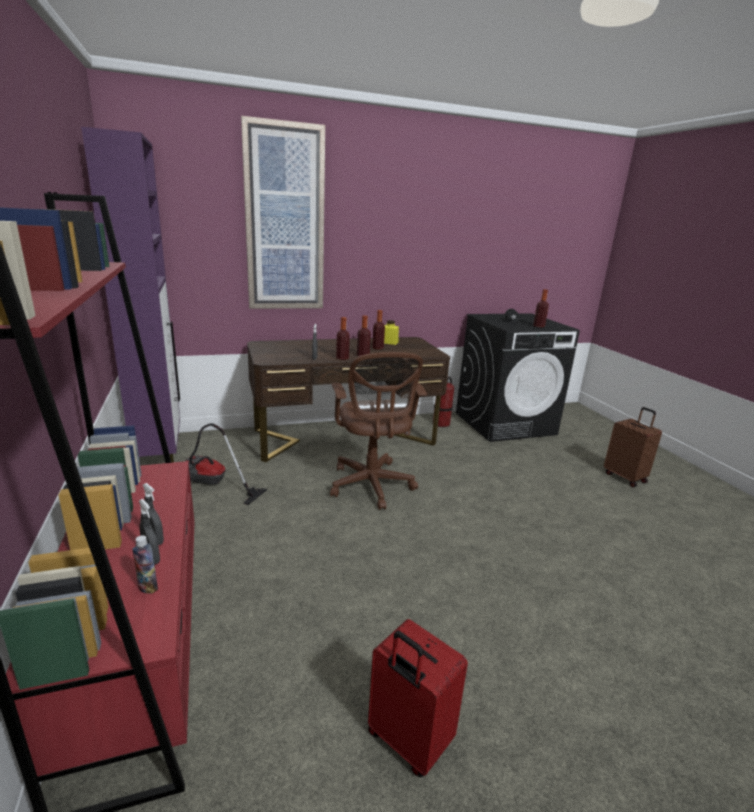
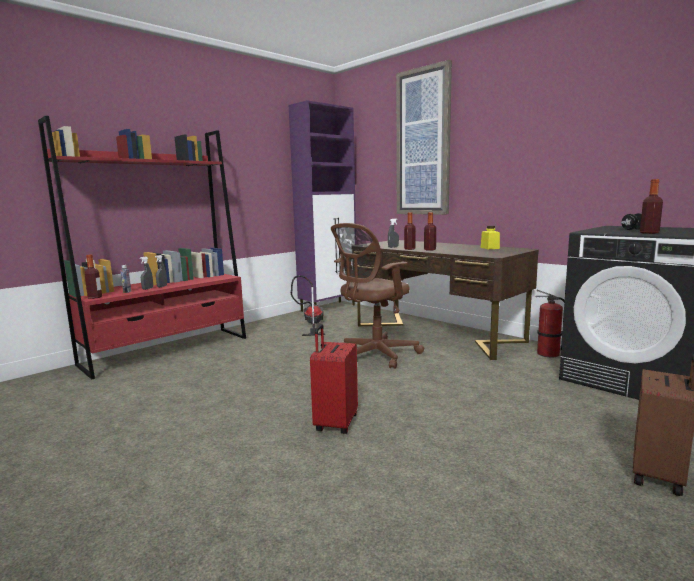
camera: 65 degrees right, 10 degrees down
red suitcase [368,619,468,777] -> red suitcase moved to [310,324,358,434]
bottle [372,310,385,350] -> bottle moved to [84,254,102,299]

